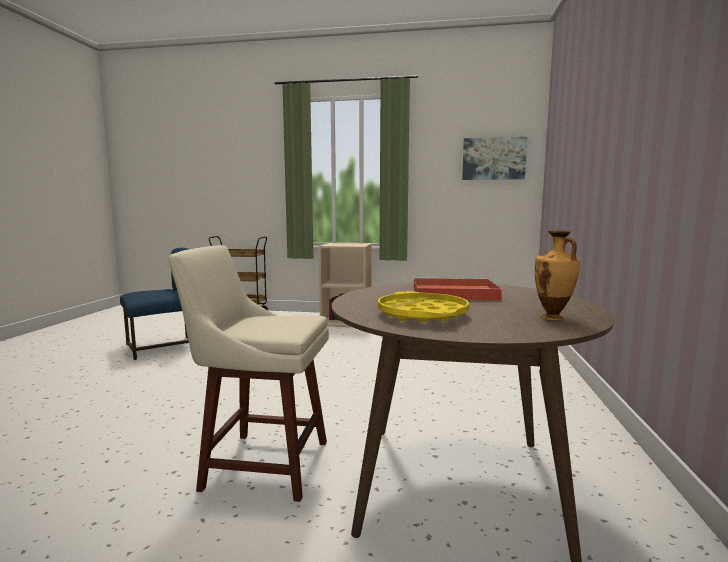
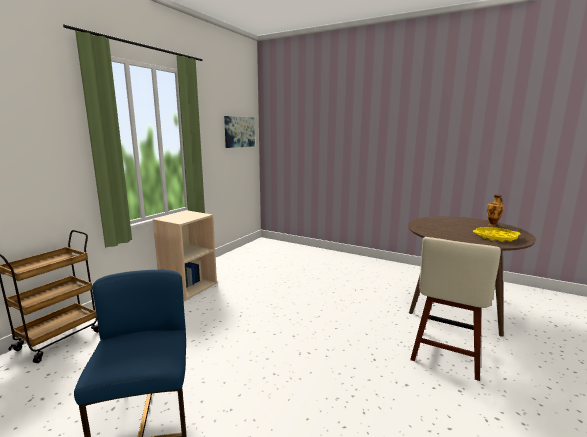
camera: 70 degrees left, 5 degrees up
red tray [414,278,502,301] -> none

